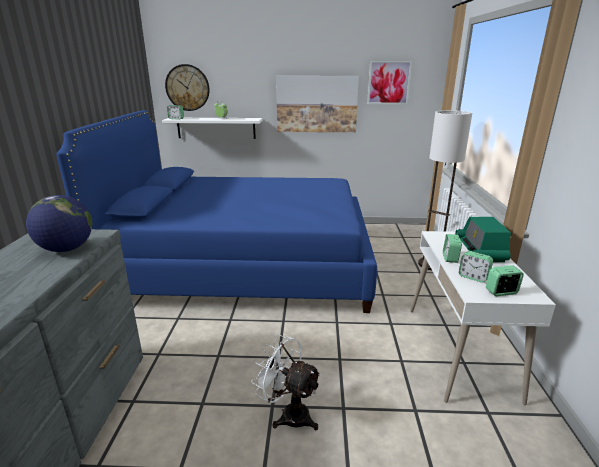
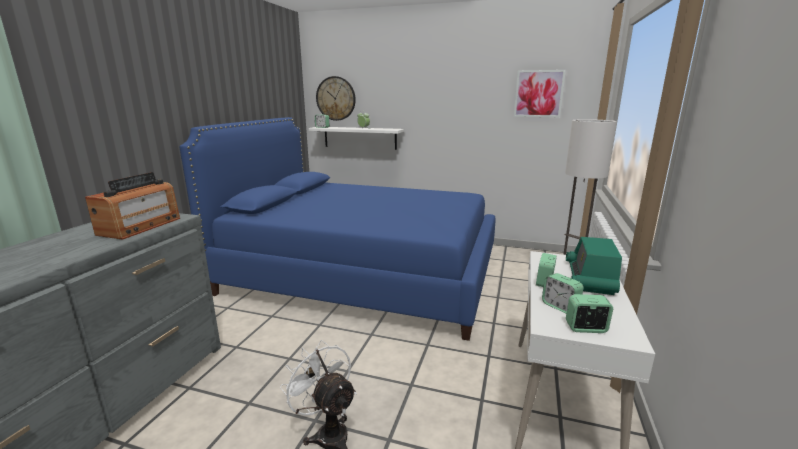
camera: 15 degrees right, 5 degrees down
globe [26,195,92,252] -> radio [85,172,180,240]
picture [276,76,359,132] -> none

